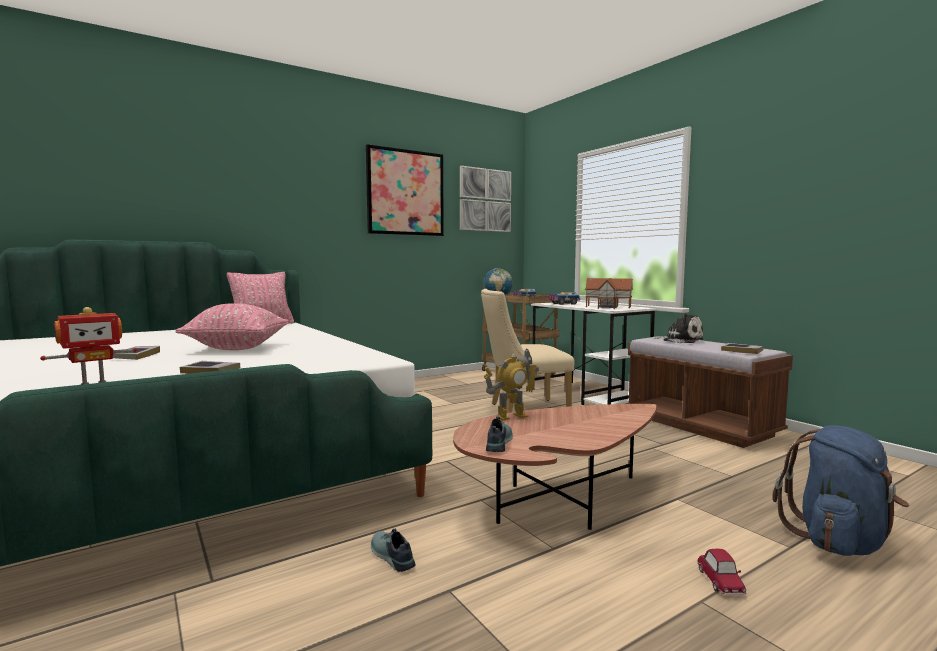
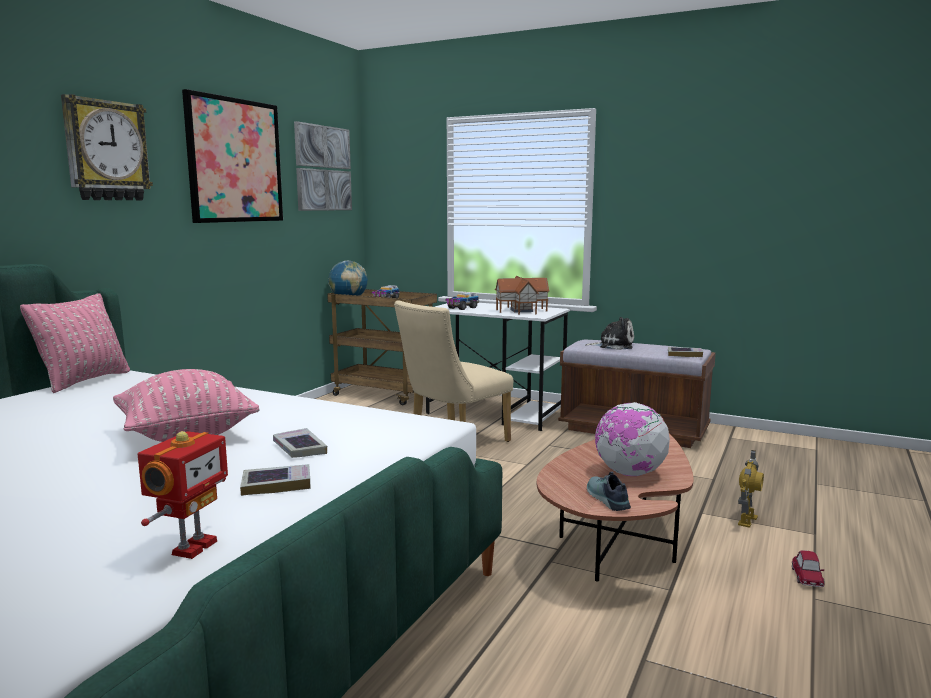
camera: 30 degrees left, 5 degrees up
book [113,346,160,360] -> book moved to [273,428,327,458]
shoe [371,528,416,572] -> none
toy robot [483,349,539,420] -> toy robot moved to [738,450,764,528]
toy car [697,549,746,594] -> toy car turned 45 degrees clockwise [792,550,825,587]
blue backpack [773,425,909,556] -> none
none -> wall clock [61,94,153,200]
none -> globe [595,402,670,476]

